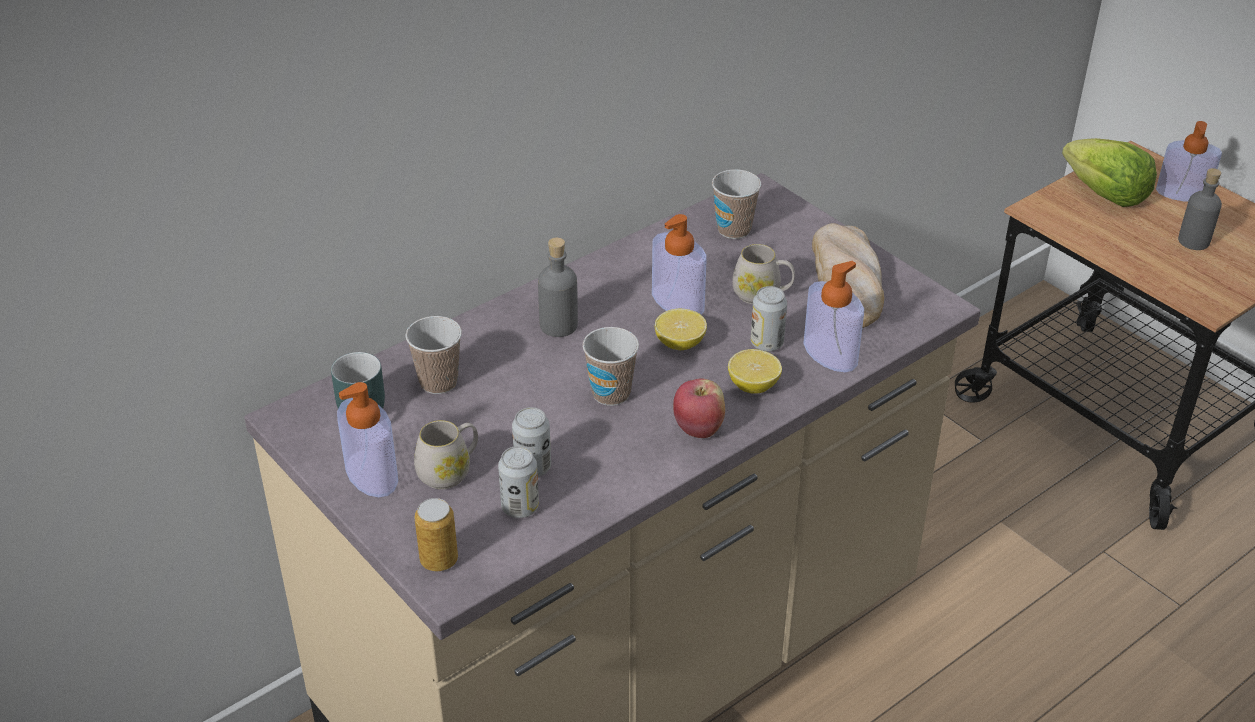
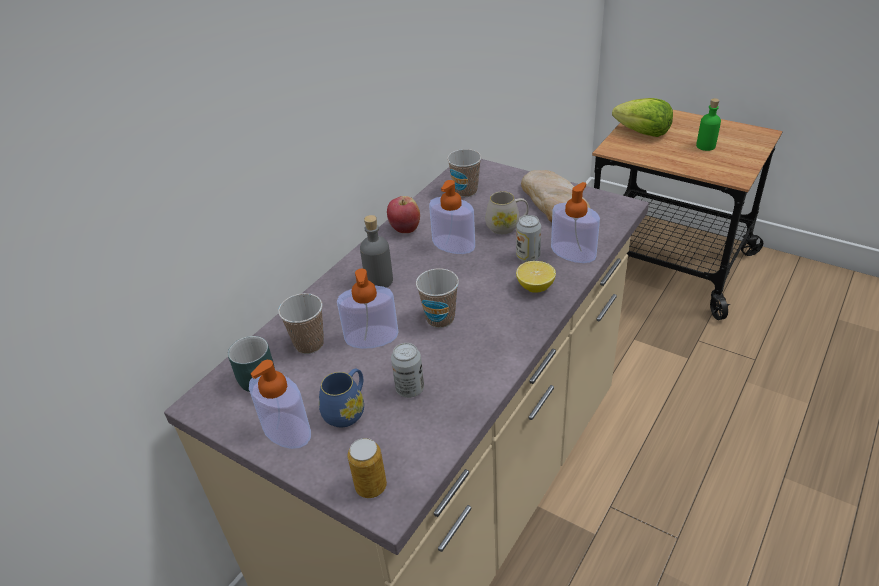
camera: 15 degrees left, 0 degrees up
white mug [414,420,478,489] -> blue mug [319,368,364,428]
can [498,446,539,518] -> none
lemon [655,309,707,350] -> none
apple [673,378,725,438] -> apple moved to [387,196,420,233]
soap dispenser [1156,121,1222,202] -> soap dispenser moved to [337,269,398,349]
grey bottle [1178,168,1222,250] -> green bottle [696,98,721,151]

